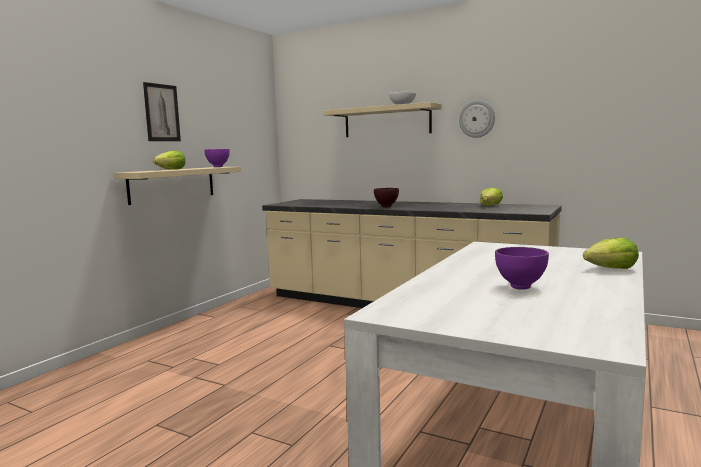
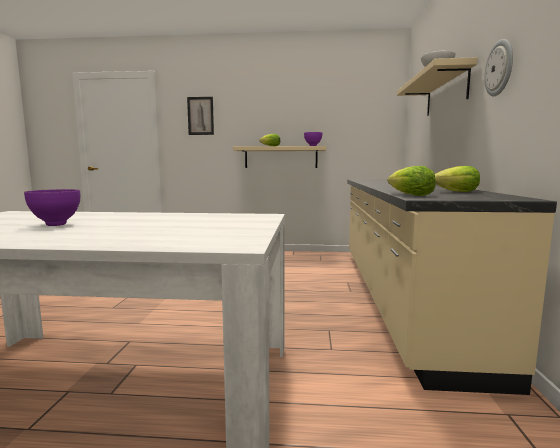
camera: 65 degrees right, 0 degrees up
picture [143,82,181,141] -> picture moved to [187,97,214,135]
brown bowl [374,188,399,207] -> none
lettuce [583,238,639,269] -> lettuce moved to [388,166,435,196]

